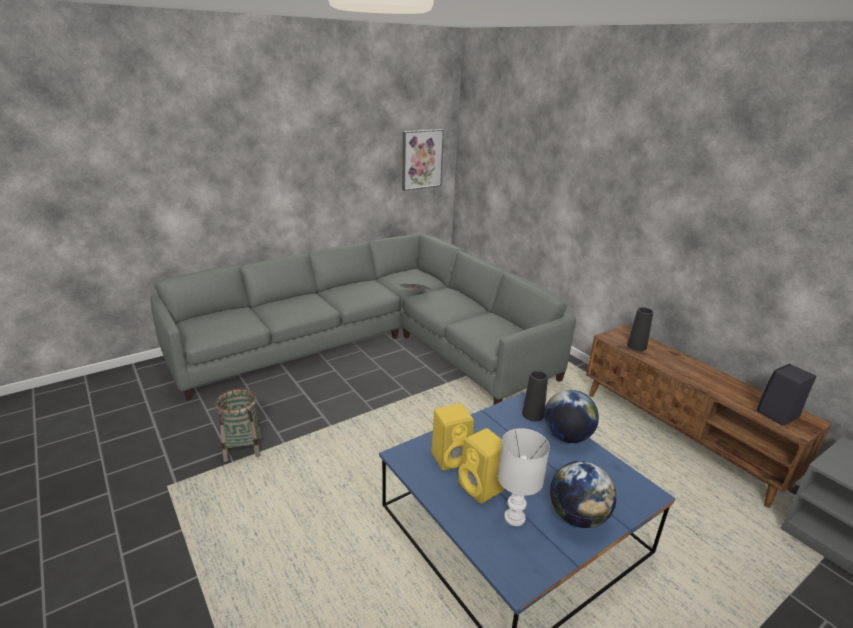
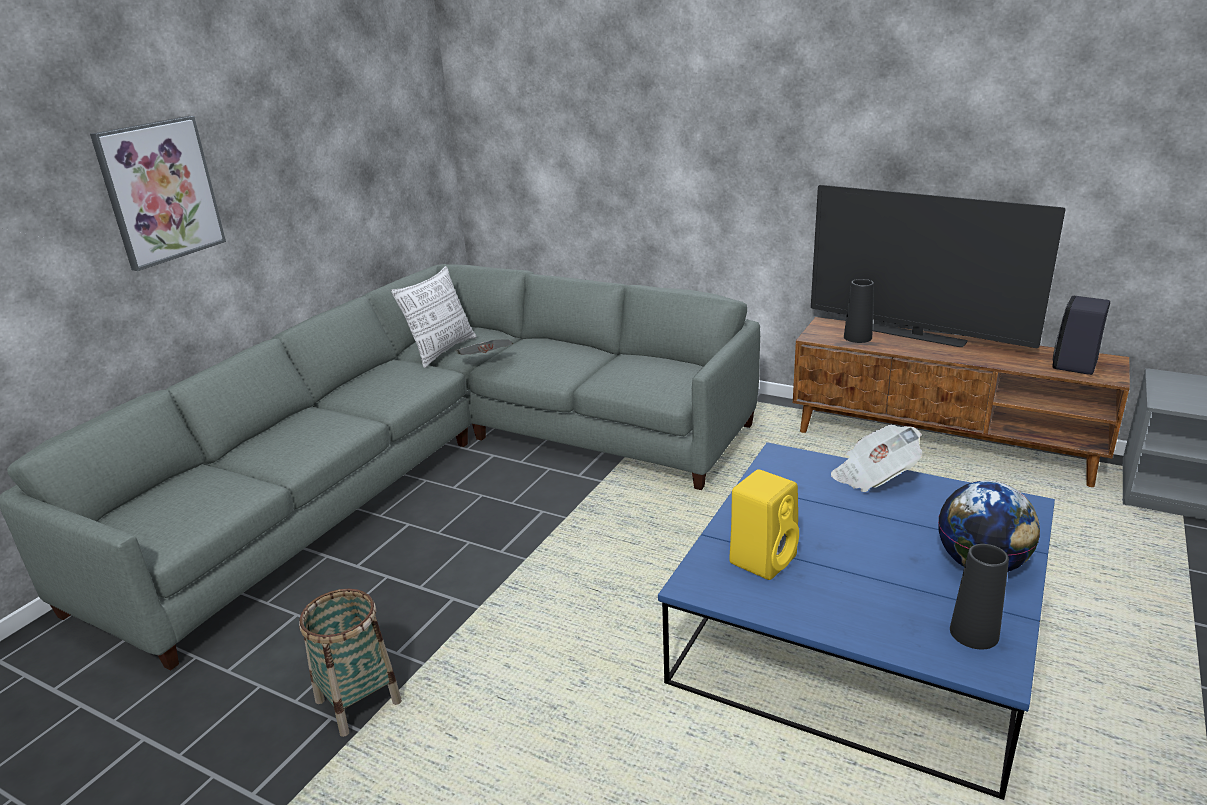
camera: 25 degrees left, 0 degrees up
picture [402,129,444,191] -> picture moved to [90,116,226,271]
yellow speaker [459,428,504,504] -> none
white table lamp [498,428,550,526] -> none
black vase [522,371,548,421] -> black vase moved to [950,544,1009,649]
globe [544,390,599,443] -> newspaper [831,424,922,492]
none -> pillow [391,266,477,368]
none -> television [811,185,1066,348]

